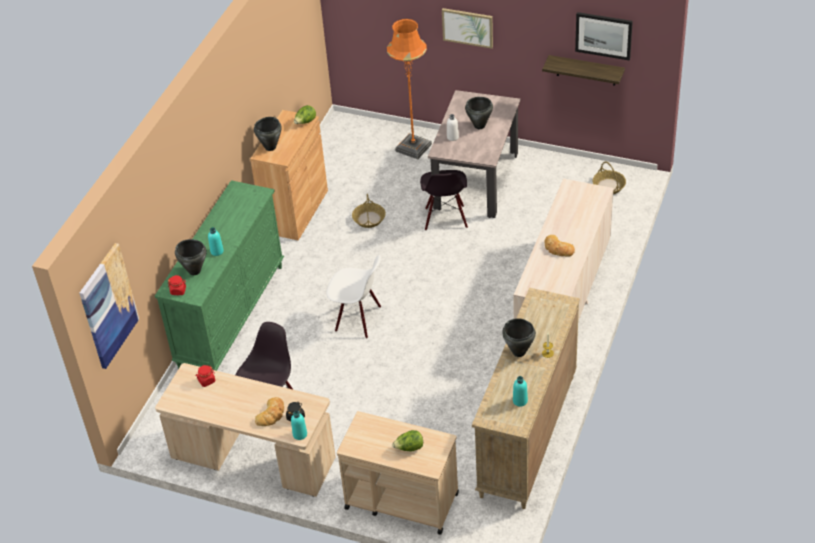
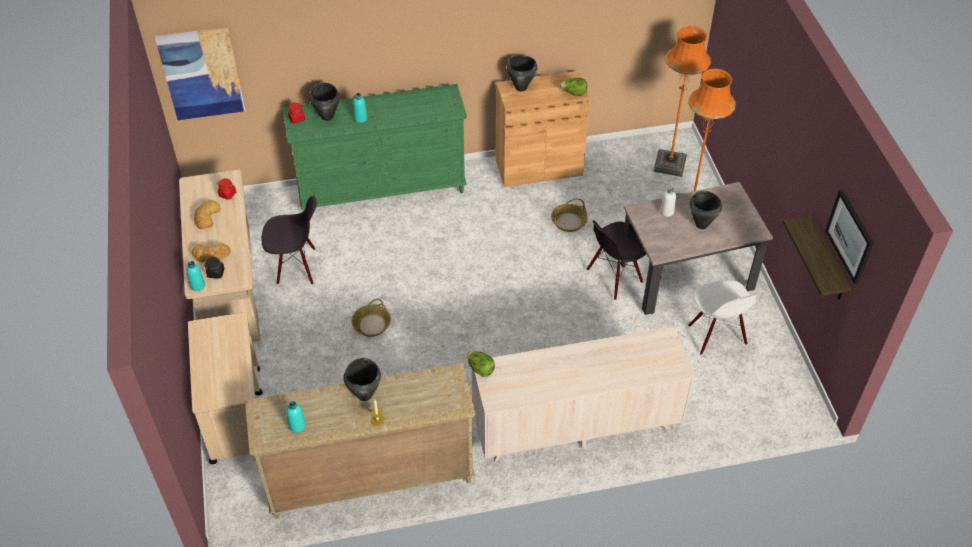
camera: 55 degrees right, 5 degrees up
white chair [326,255,381,339] -> white chair moved to [688,280,758,355]
lettuce [392,430,423,452] -> lettuce moved to [467,351,495,377]
picture [442,8,493,49] -> none
bread [545,235,575,257] -> bread moved to [194,201,220,229]
basket [592,162,626,194] -> basket moved to [351,299,391,337]
none -> orange floor lamp [653,26,711,177]

